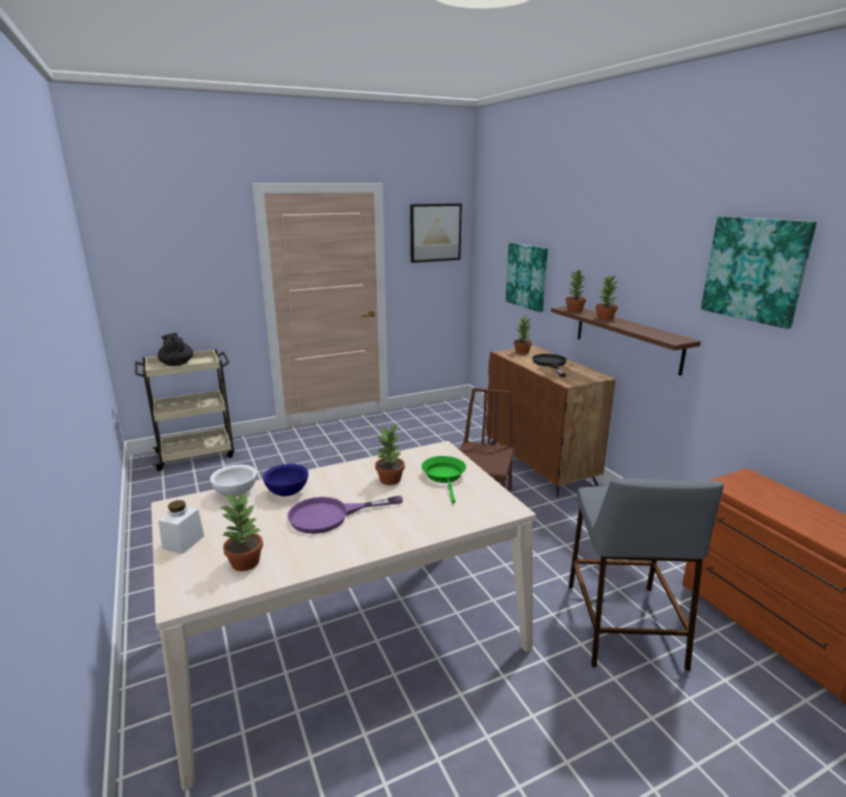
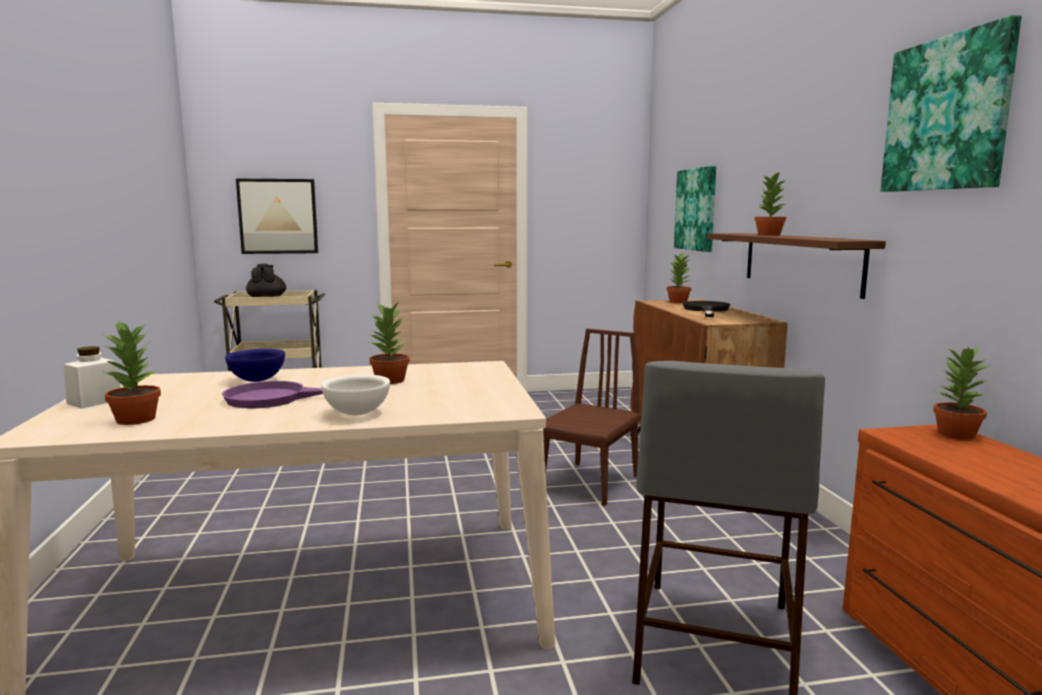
camera: 15 degrees right, 10 degrees down
white bowl [210,465,257,497] -> white bowl moved to [321,374,390,415]
picture [410,203,462,263] -> picture moved to [236,179,318,254]
green frying pan [421,456,466,504] -> none
potted plant [565,270,587,312] -> potted plant moved to [933,347,990,440]

